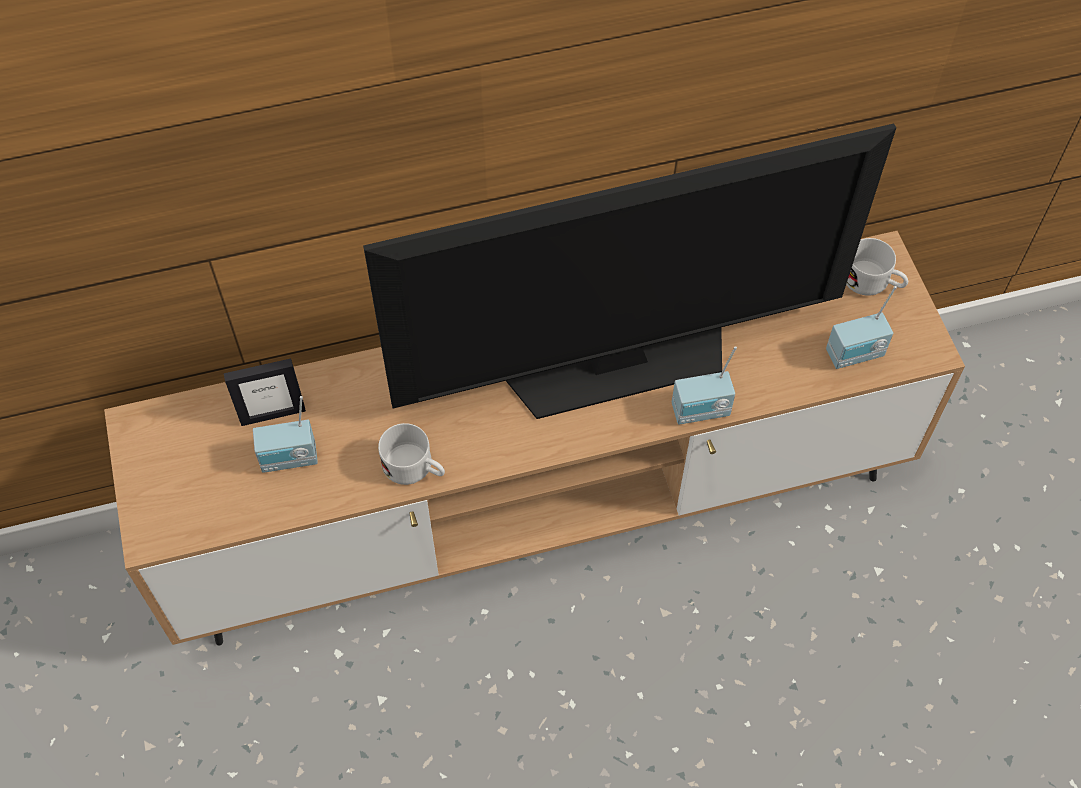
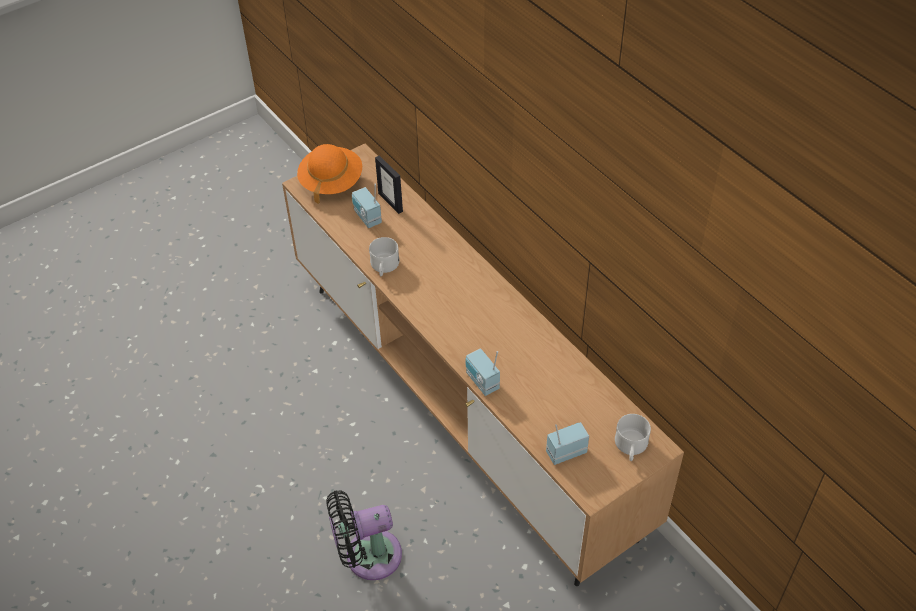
camera: 70 degrees right, 10 degrees down
television [363,124,896,419] -> none
radio [826,286,897,369] -> radio turned 105 degrees clockwise [546,422,589,465]
none -> orange hat [297,144,362,204]
none -> black fan [326,490,402,580]

